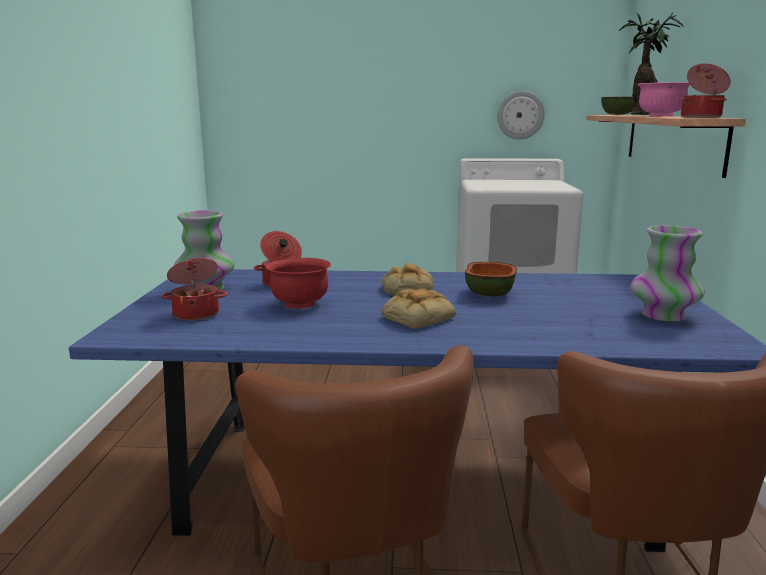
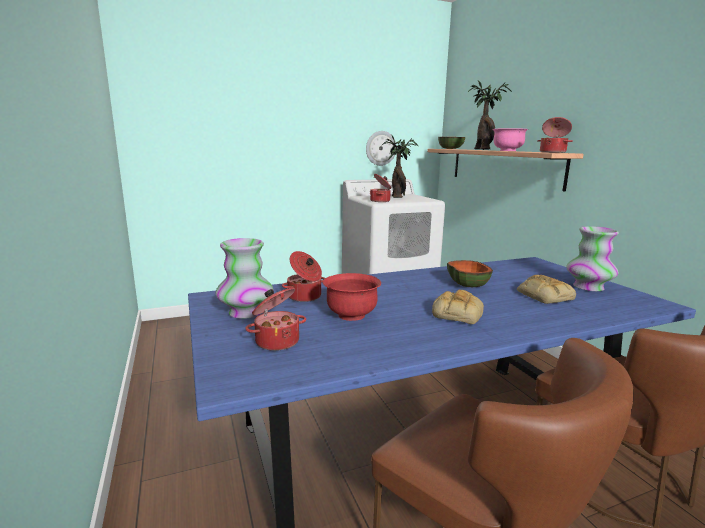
camera: 25 degrees left, 0 degrees up
bread [382,263,434,294] -> bread moved to [517,275,576,304]
none -> cooking pot [370,174,391,202]
none -> potted plant [382,134,419,198]

